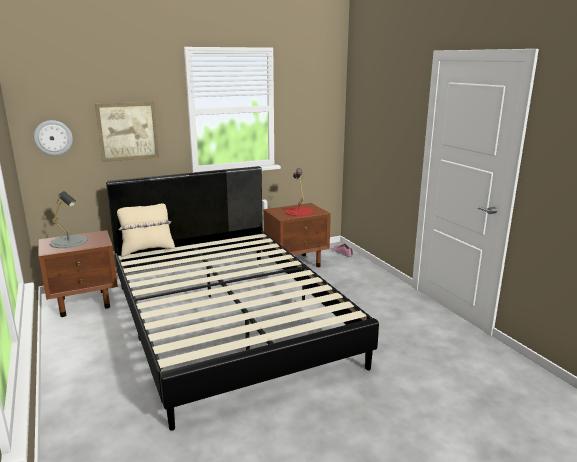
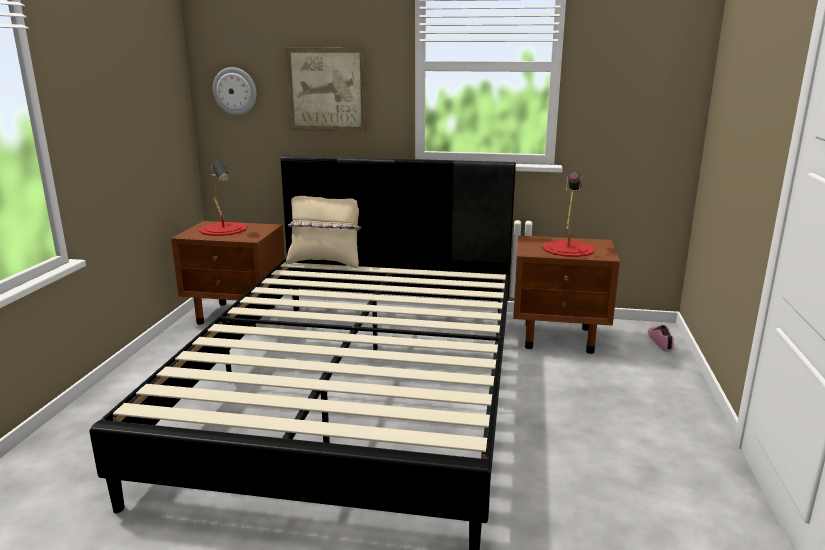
camera: 35 degrees right, 0 degrees up
grey table lamp [50,191,88,248] -> red table lamp [199,160,247,236]

